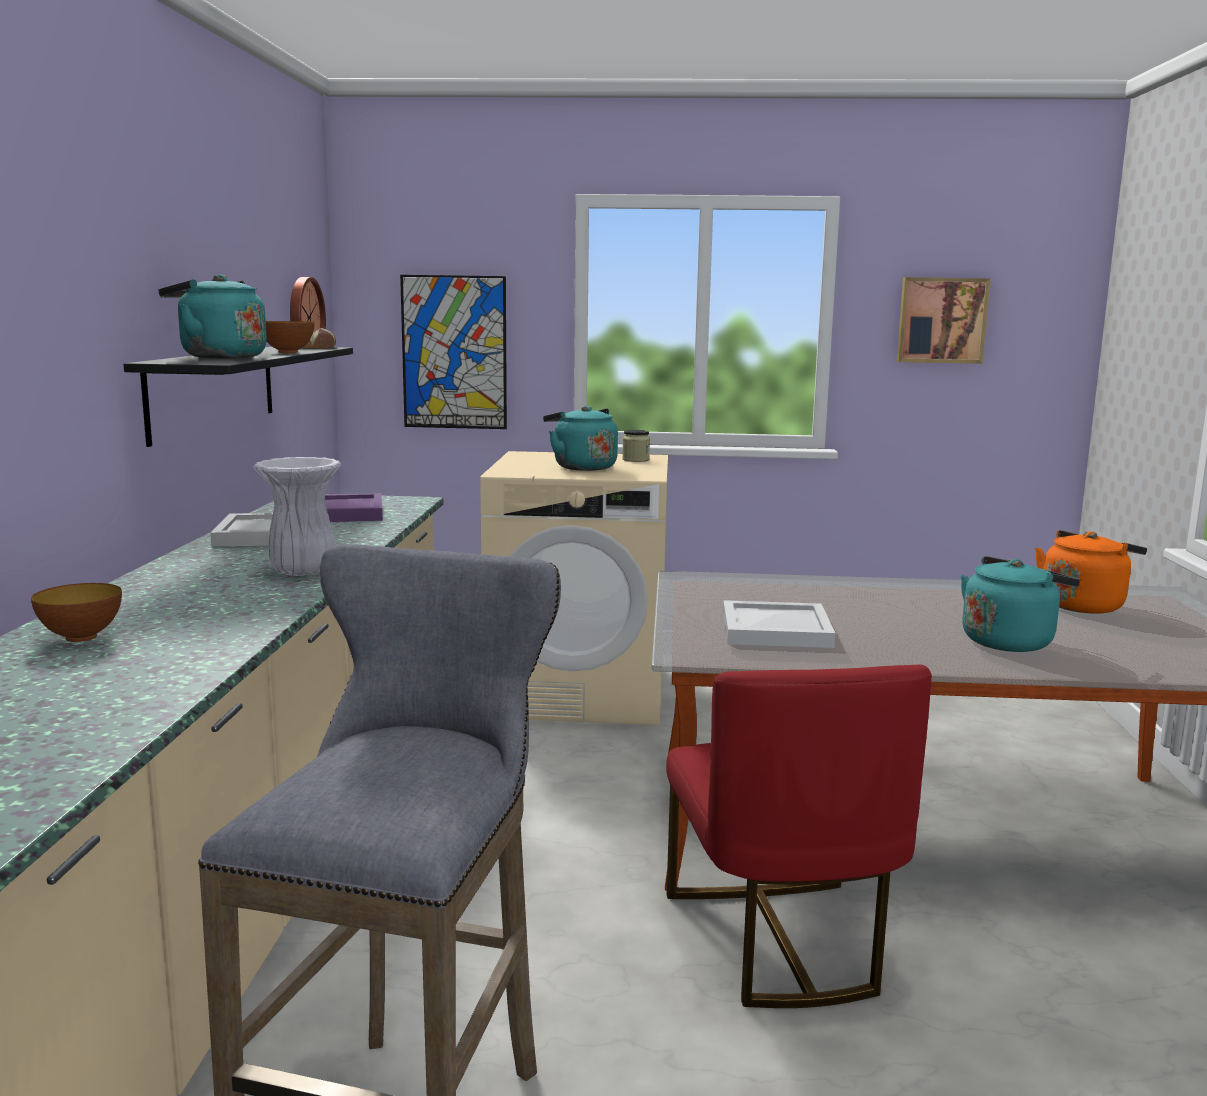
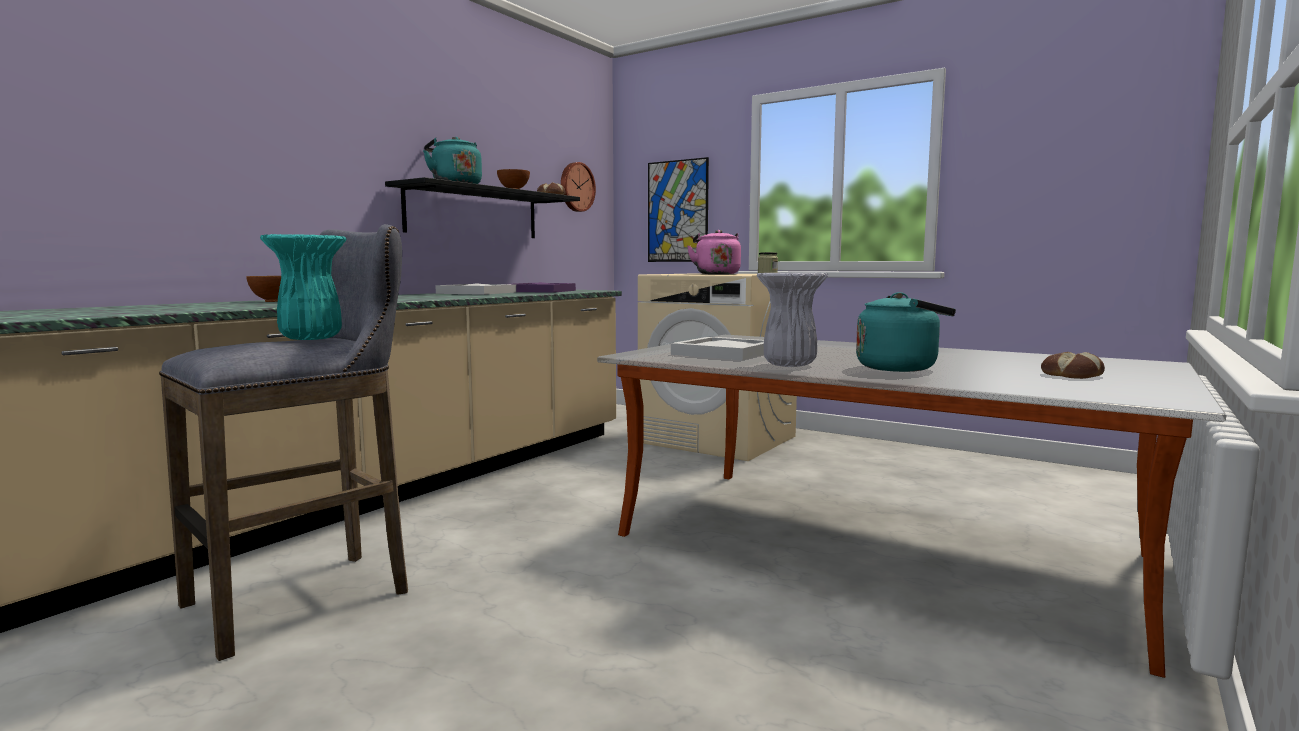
camera: 30 degrees right, 5 degrees down
white vase [253,457,341,576] -> white vase moved to [757,273,828,367]
turquoise kettle [543,406,618,471] -> pink kettle [687,230,741,274]
red chair [666,664,932,1008] -> none
picture [897,277,991,364] -> none
orange kettle [1035,530,1147,614] -> none
none -> turquoise vase [260,234,347,340]
none -> bread [1041,352,1105,379]

